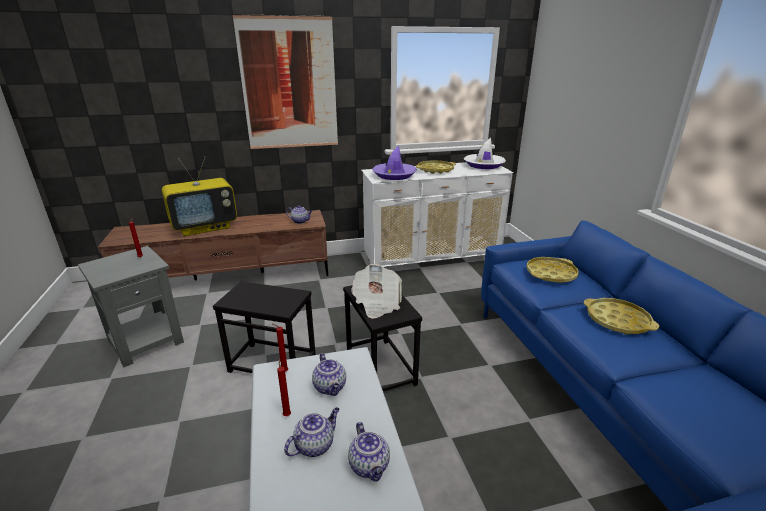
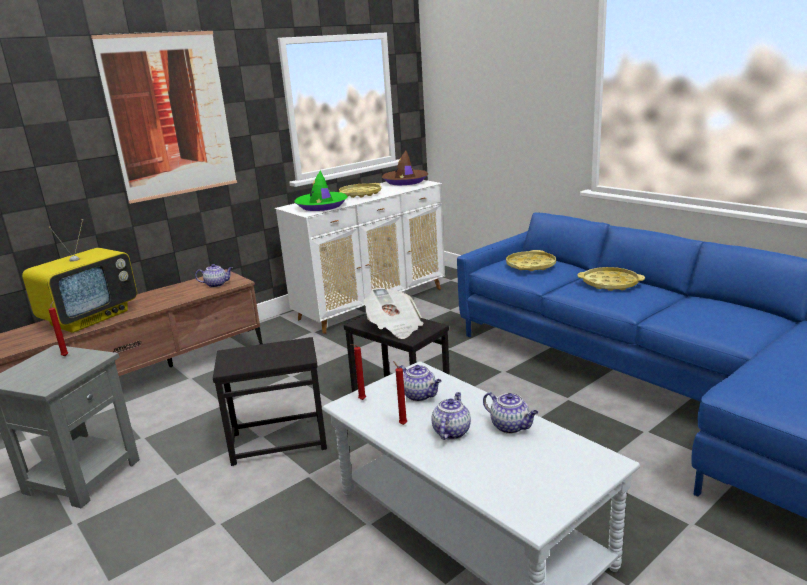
camera: 25 degrees left, 5 degrees down
purple hat [372,145,417,180] -> green hat [295,170,348,211]
white hat [464,137,506,169] -> brown hat [382,151,428,185]

